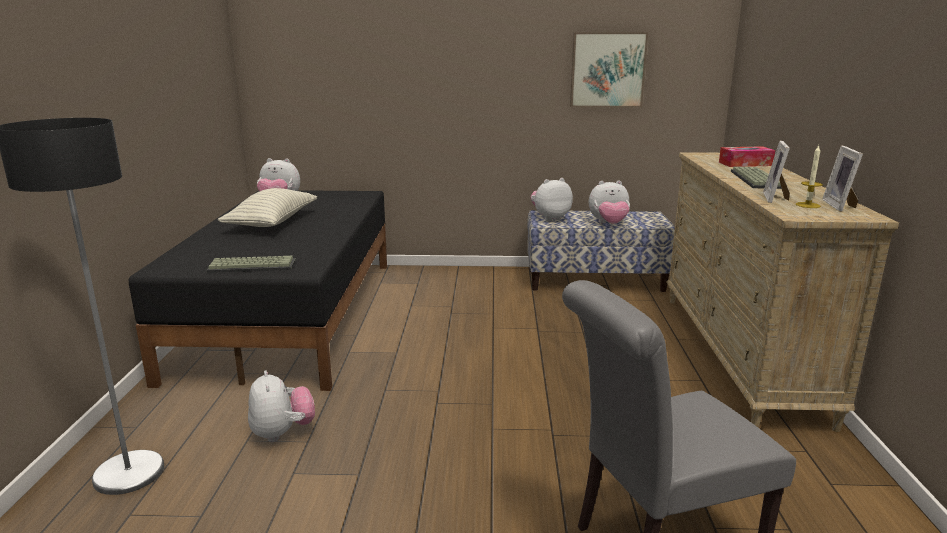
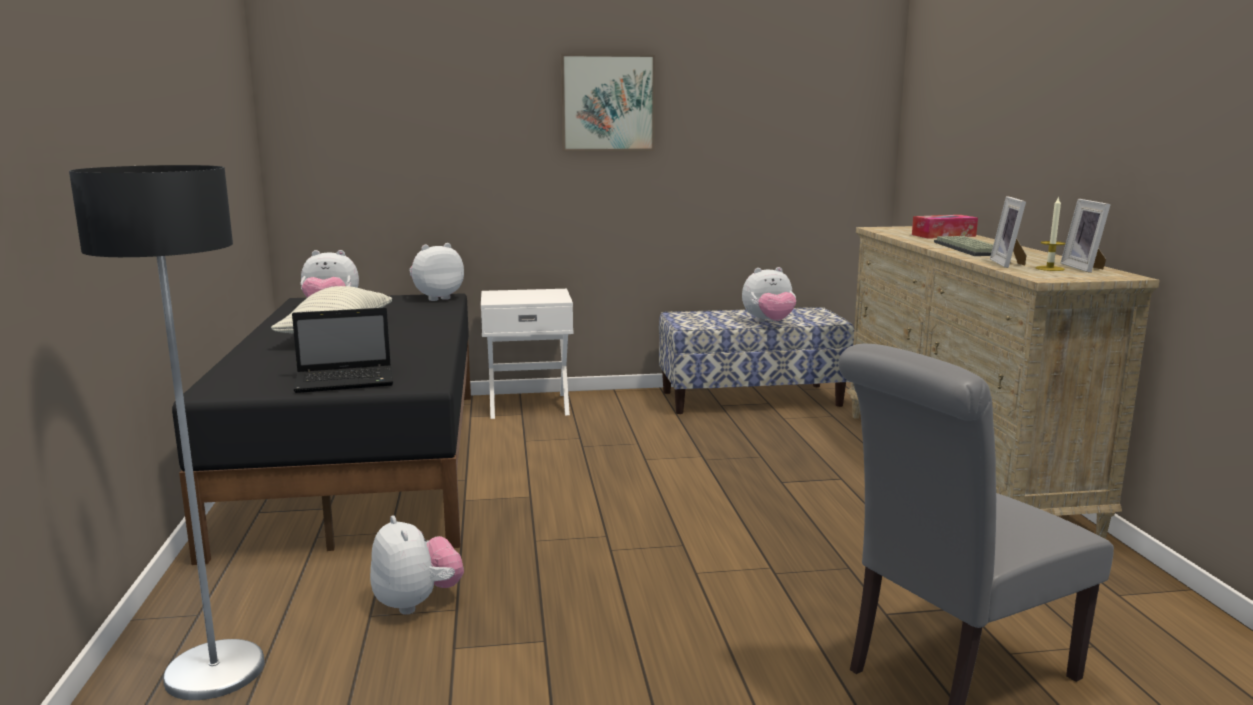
camera: 10 degrees left, 5 degrees down
keyboard [206,256,296,273] -> laptop [292,307,393,393]
plush toy [530,178,573,221] -> plush toy moved to [409,243,464,301]
picture [570,32,648,107] -> picture moved to [561,54,655,151]
none -> white nightstand [481,289,573,419]

